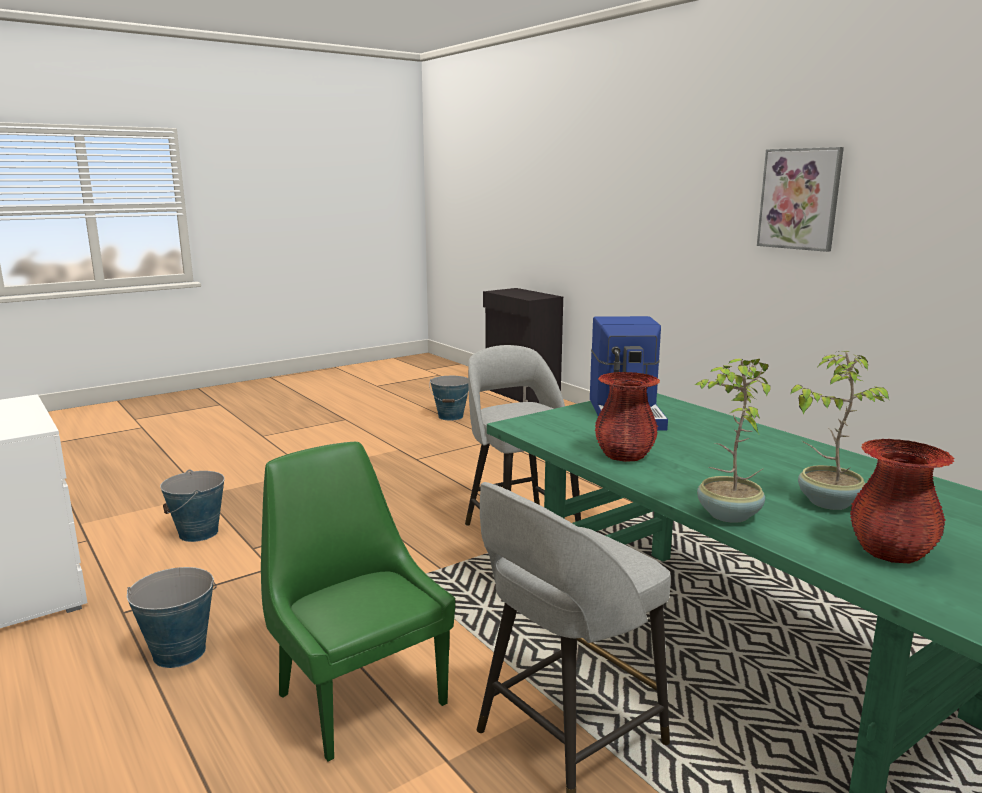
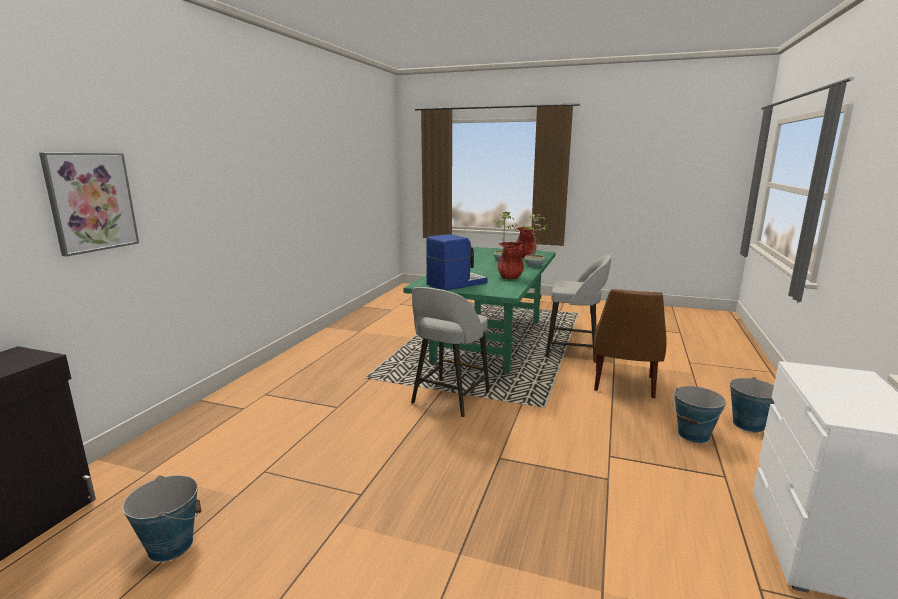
camera: 125 degrees left, 0 degrees up
bucket [160,470,225,542] -> bucket moved to [730,377,774,432]
green chair [261,442,455,761] -> brown chair [594,289,667,398]
picture [757,147,844,252] -> picture moved to [39,153,139,256]

